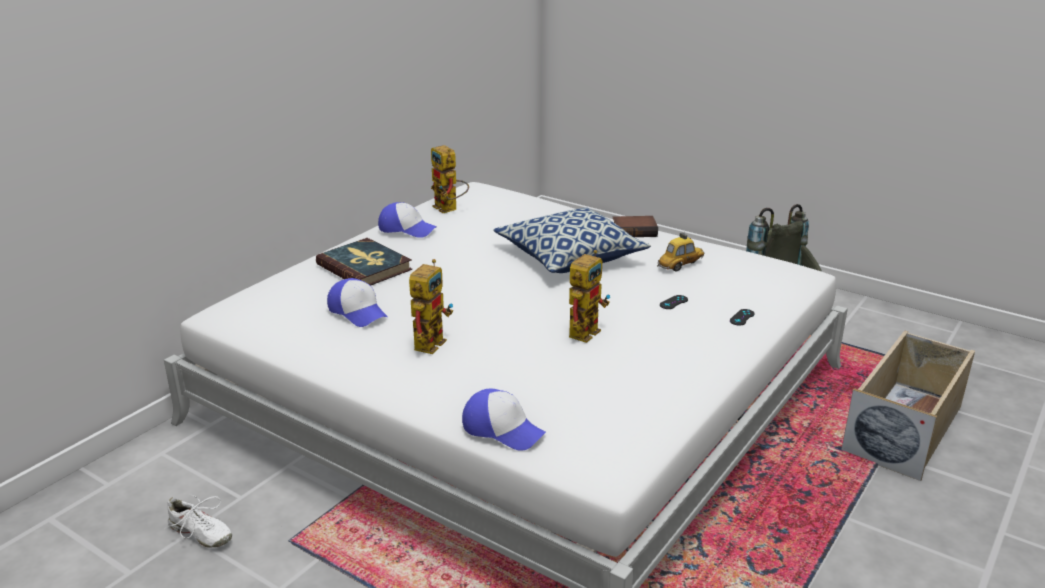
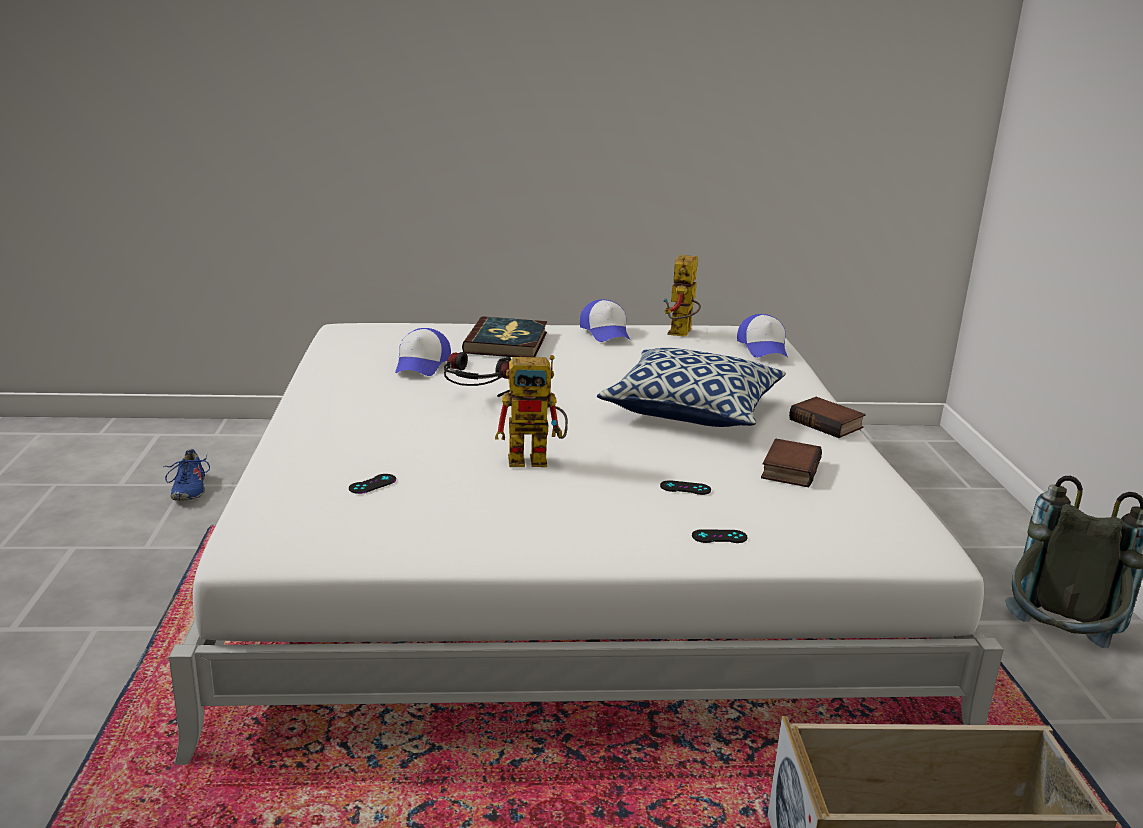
camera: 50 degrees right, 5 degrees down
white shoe [165,493,232,548] -> blue shoe [163,449,210,501]
toy robot [409,259,453,354] -> none
cap [462,388,546,451] -> cap moved to [737,314,788,357]
toy car [657,233,704,271] -> book [761,438,822,487]
none -> black game controller [349,474,396,494]
none -> headphones [444,352,511,397]

